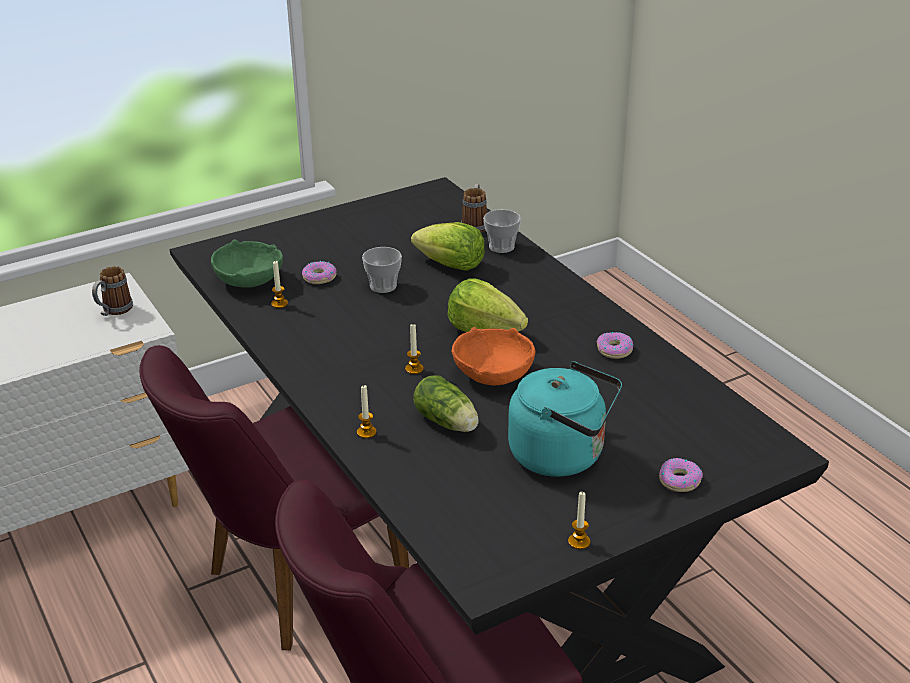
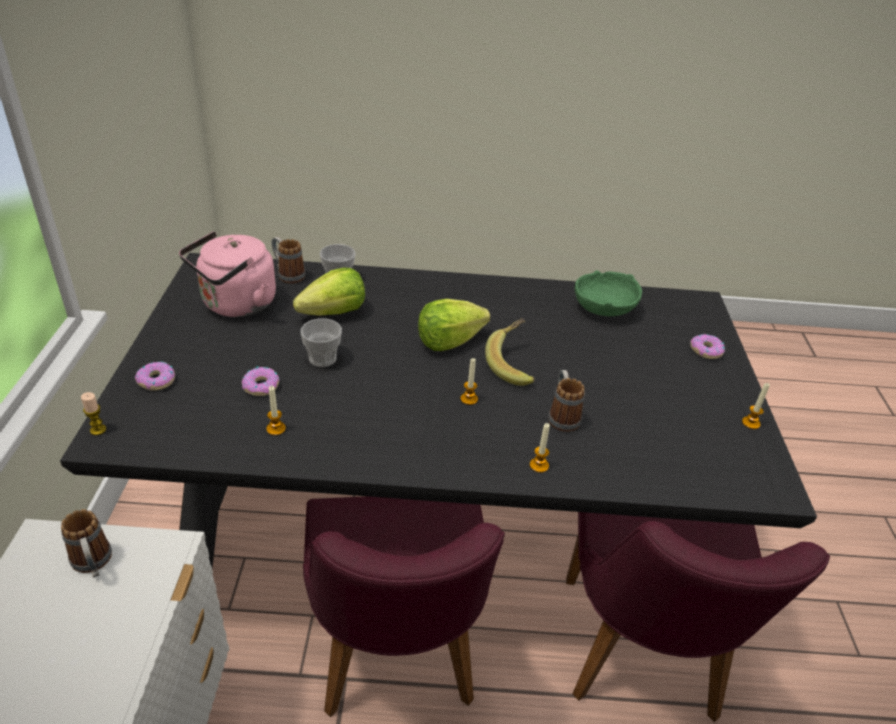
camera: 60 degrees left, 5 degrees up
green bowl [211,239,283,288] -> green bowl moved to [575,270,642,316]
lettuce [413,375,479,432] -> mug [548,370,585,432]
orange bowl [452,327,535,386] -> banana [485,318,535,386]
turquoise kettle [508,361,622,477] -> none
donut [597,332,633,359] -> donut moved to [135,362,175,391]
none -> candle [81,392,106,435]
none -> pink kettle [179,231,276,317]

